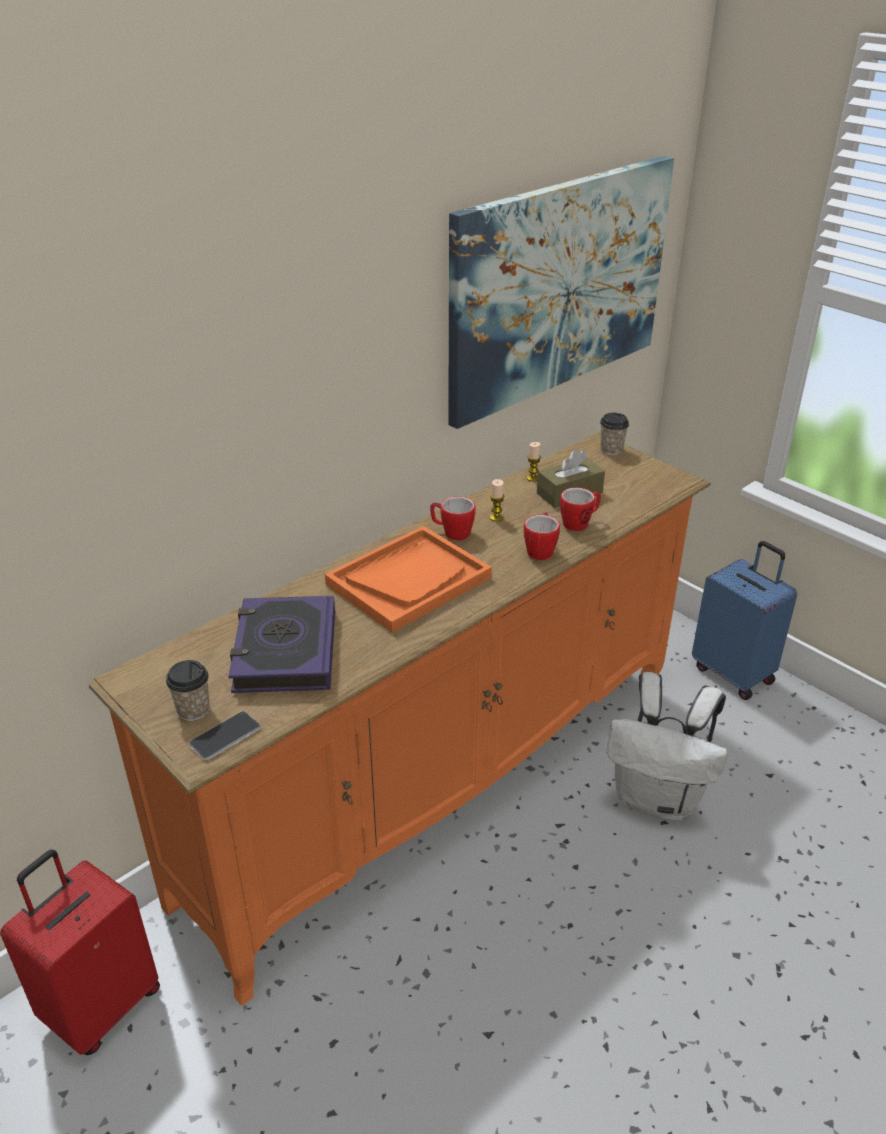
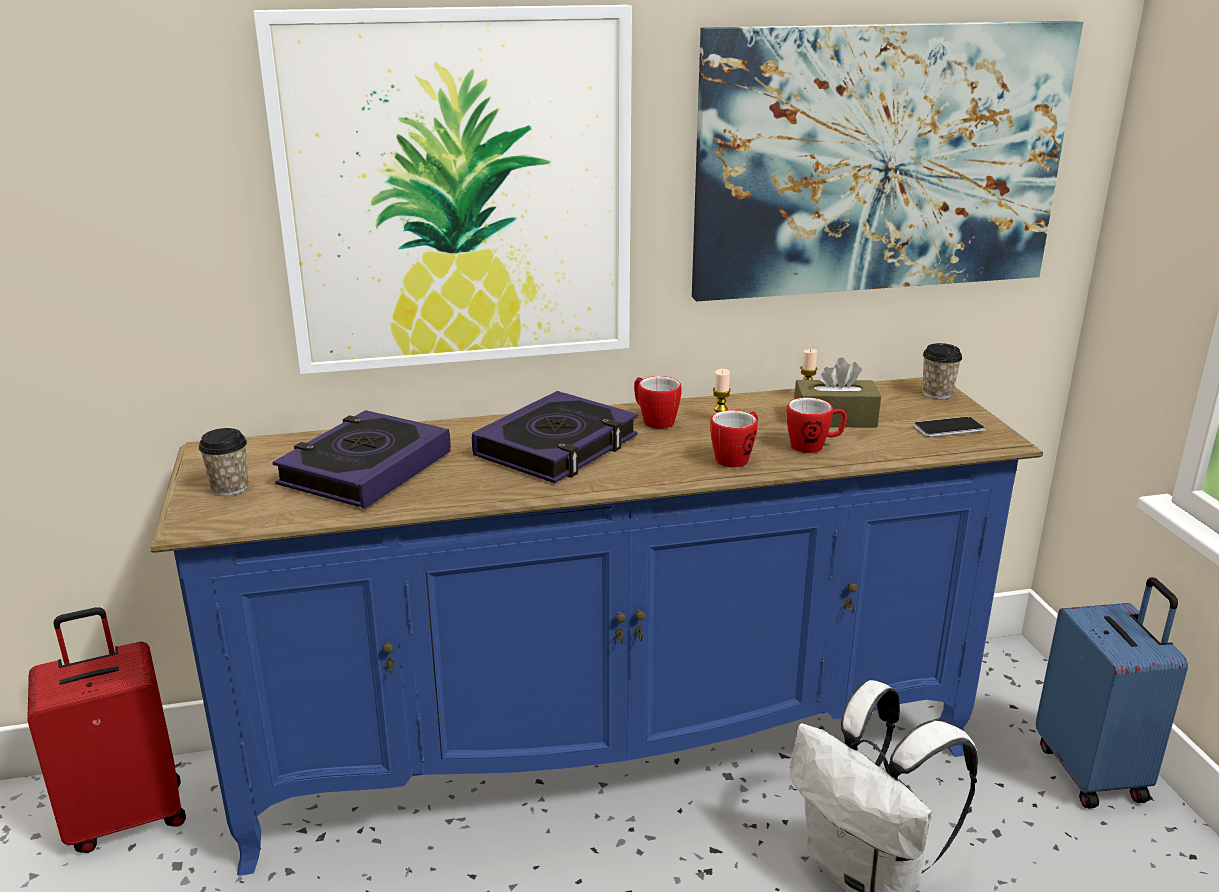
camera: 30 degrees right, 10 degrees down
orange dresser [89,433,710,1005] -> blue dresser [150,377,1043,876]
phone [189,711,261,760] -> phone moved to [914,417,985,437]
orange tray [325,526,492,633] -> book [472,391,638,483]
none -> picture [253,5,632,374]

